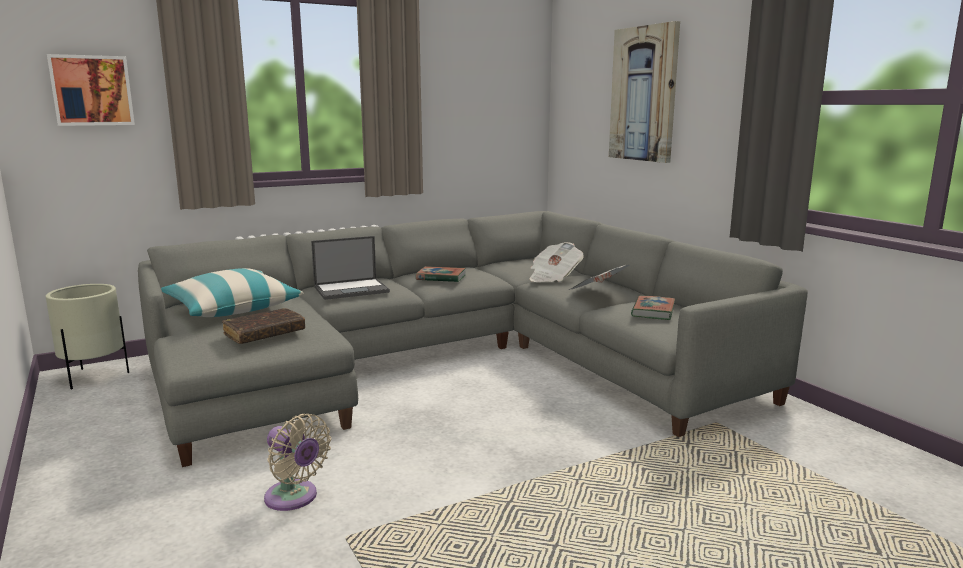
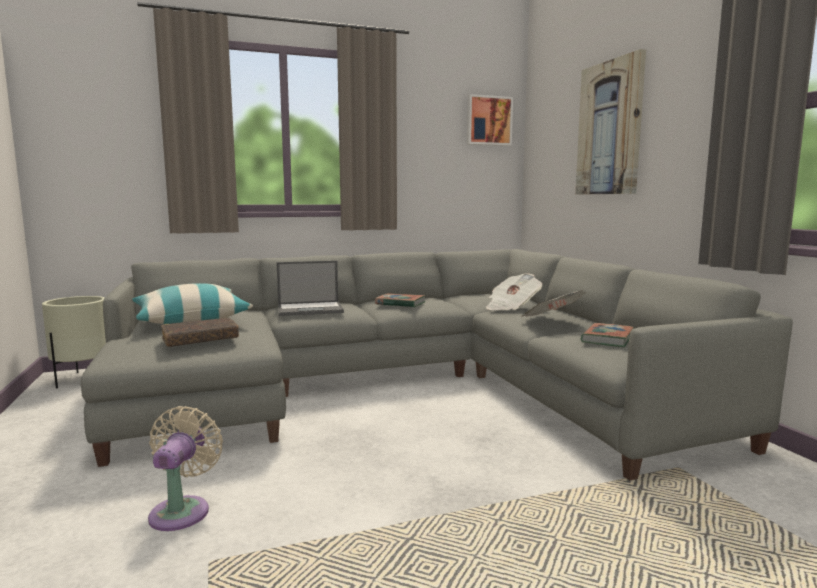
camera: 10 degrees right, 5 degrees down
picture [47,54,135,126] -> picture moved to [467,94,513,146]
beige fan [264,414,331,511] -> beige fan turned 135 degrees counterclockwise [148,406,223,531]

